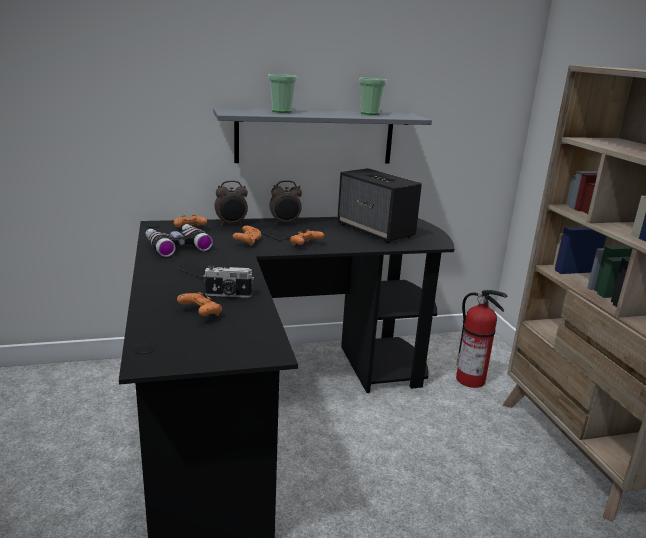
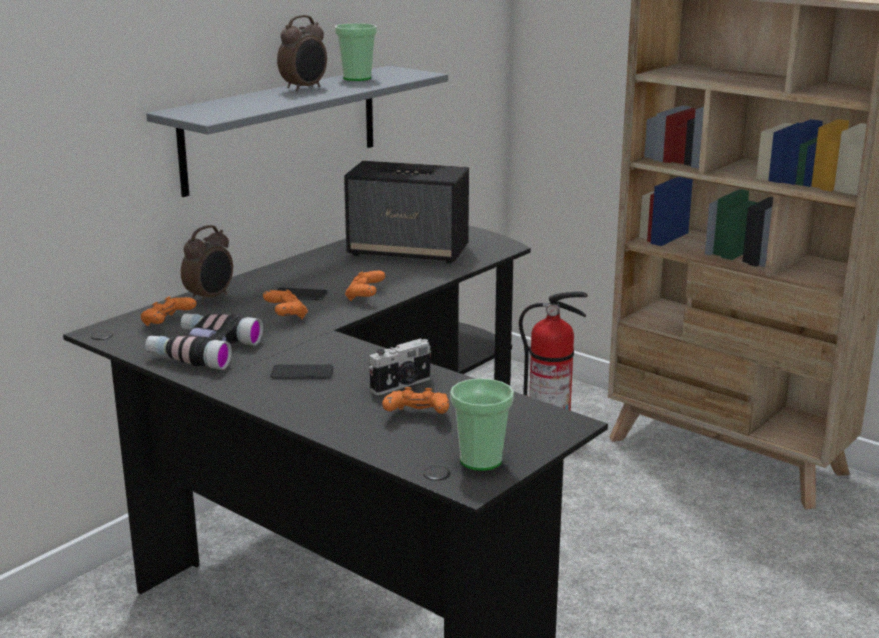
camera: 35 degrees left, 0 degrees up
cup [268,74,297,113] -> cup moved to [450,378,514,471]
alarm clock [270,180,302,224] -> alarm clock moved to [277,15,327,91]

